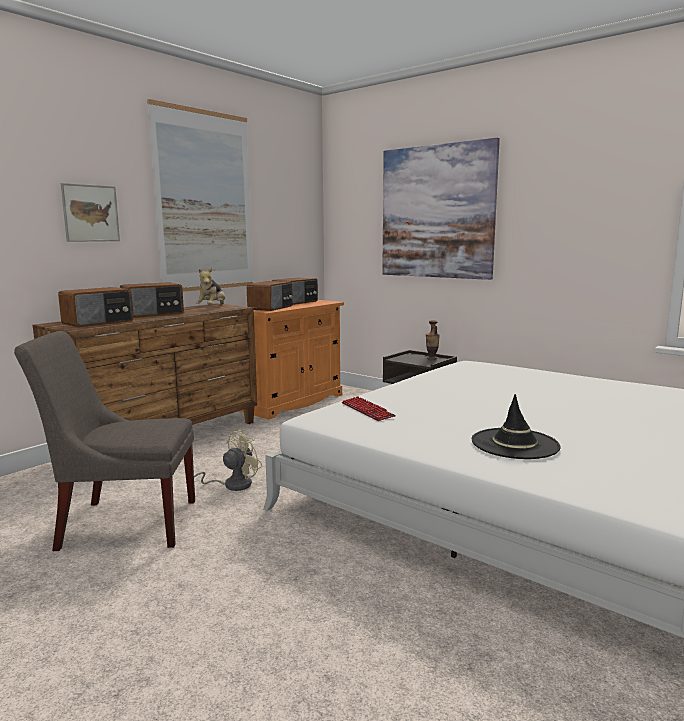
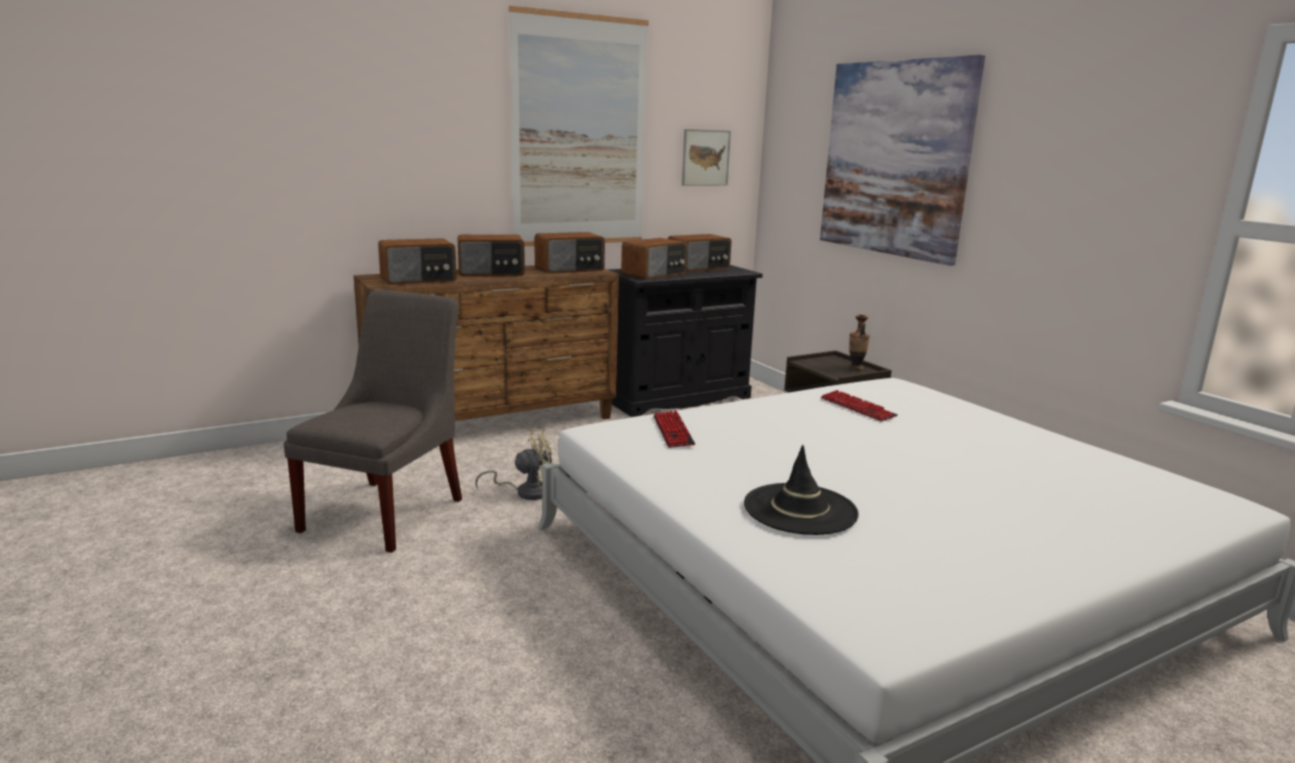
camera: 20 degrees right, 5 degrees up
grey chair [14,331,195,551] -> grey chair turned 90 degrees clockwise [284,290,462,553]
picture [61,183,120,242] -> picture moved to [682,129,731,186]
plush toy [196,267,225,305] -> radio [535,232,605,274]
orange cabinet [240,300,344,419] -> black cabinet [608,265,763,417]
none -> keyboard [821,390,898,421]

